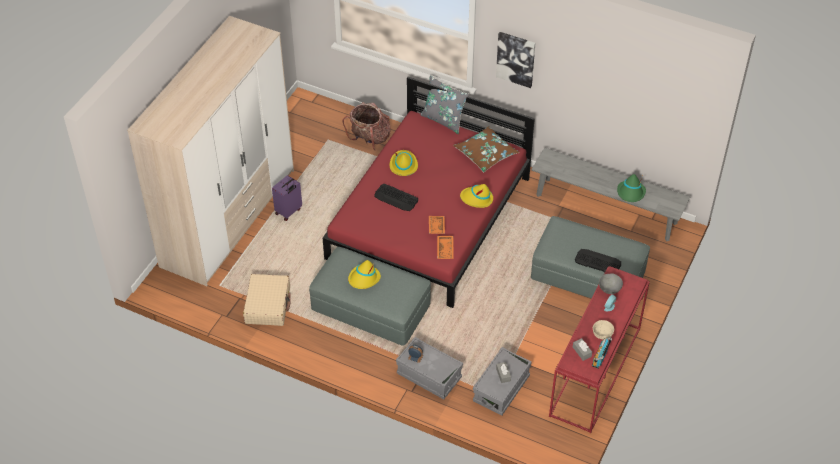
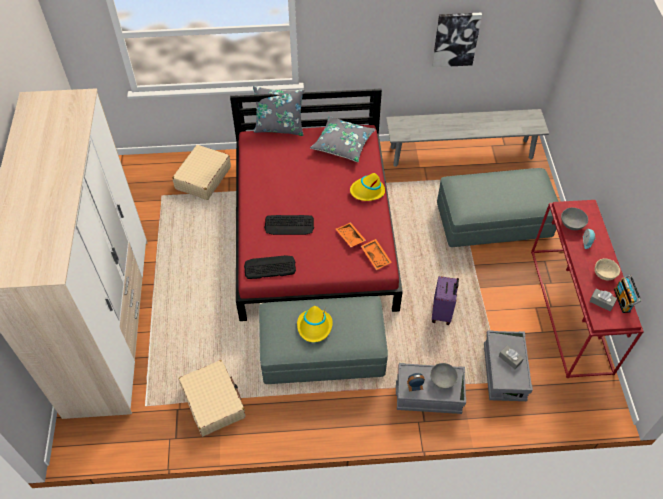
camera: 30 degrees left, 5 degrees up
purple suitcase [272,175,302,221] -> purple suitcase moved to [432,276,459,325]
backpack [343,102,391,151] -> beige suitcase [173,145,231,200]
yellow hat [390,150,418,176] -> none
brown pillow [453,126,519,172] -> grey pillow [310,116,376,162]
picture [496,32,535,88] -> picture moved to [432,13,482,67]
keyboard [575,249,621,272] -> keyboard moved to [244,255,296,279]
green hat [617,174,646,202] -> none
none -> grey bowl [430,363,458,389]

